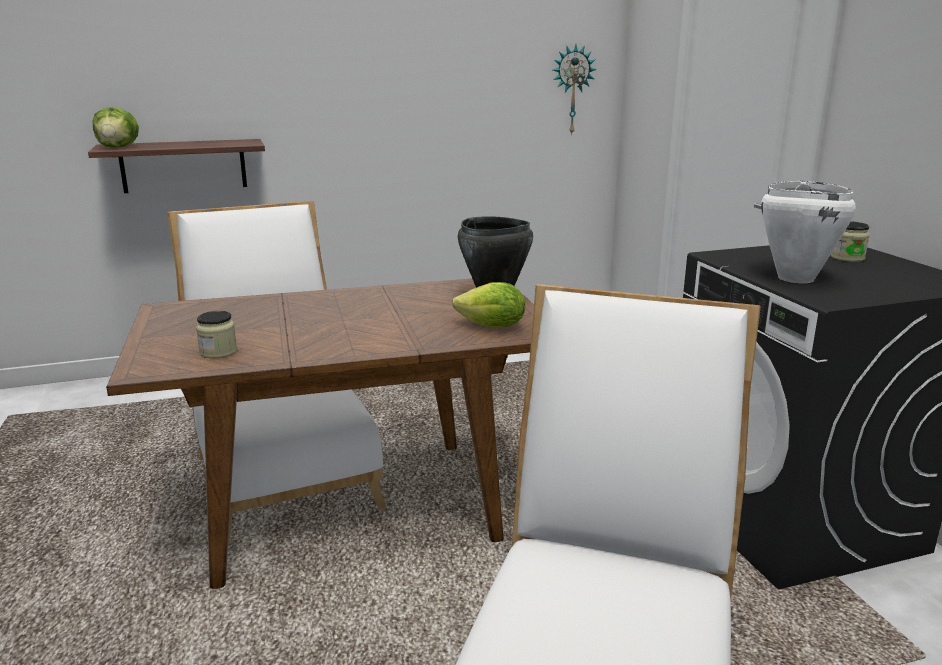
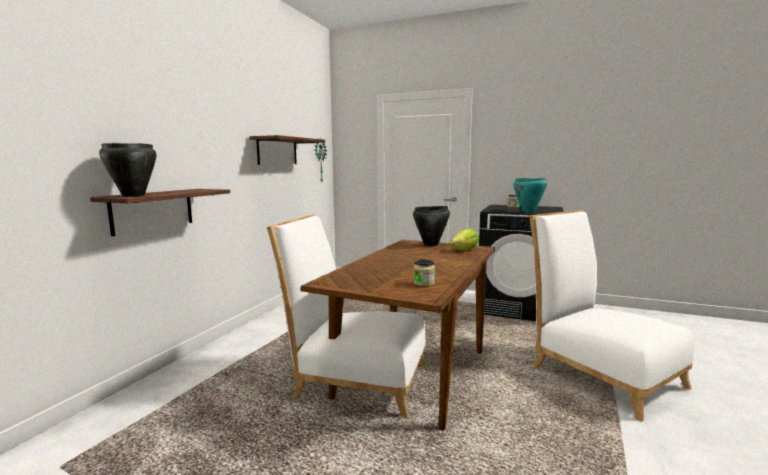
camera: 50 degrees left, 10 degrees down
lettuce [93,107,139,148] -> black cooking pot [99,143,156,197]
white cooking pot [761,181,856,283] -> turquoise cooking pot [513,178,547,213]
none -> shelf [249,135,325,165]

